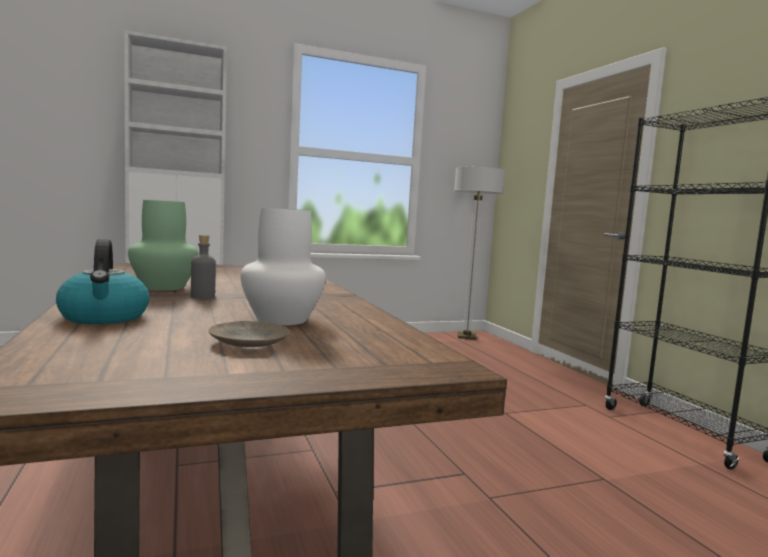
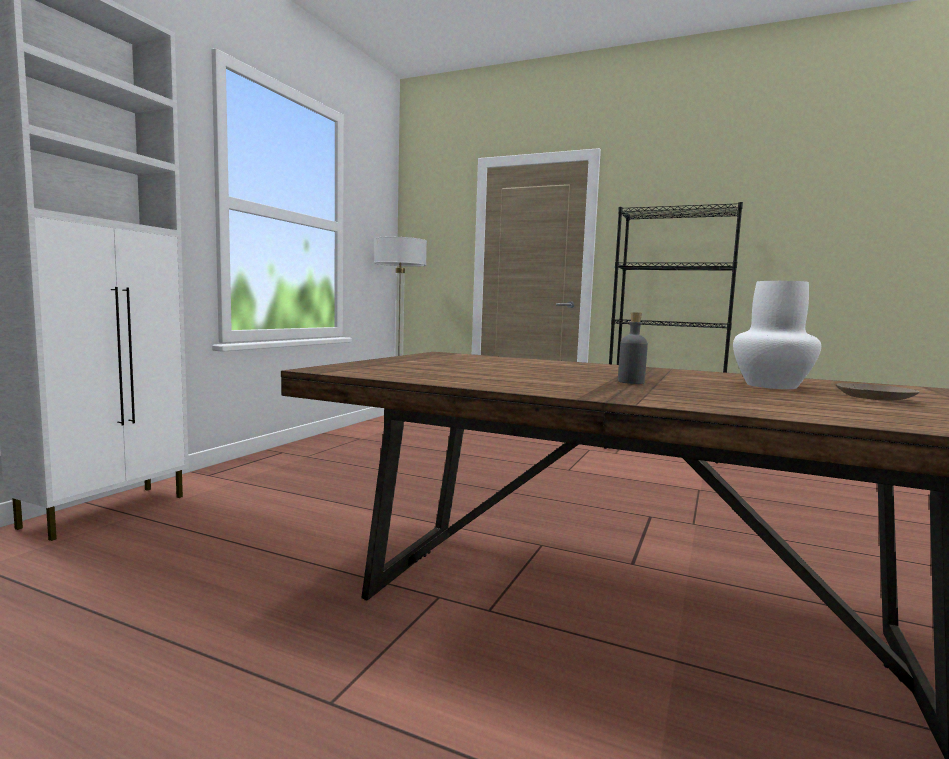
camera: 45 degrees left, 0 degrees up
kettle [56,239,150,324] -> none
green vase [128,200,199,291] -> none

